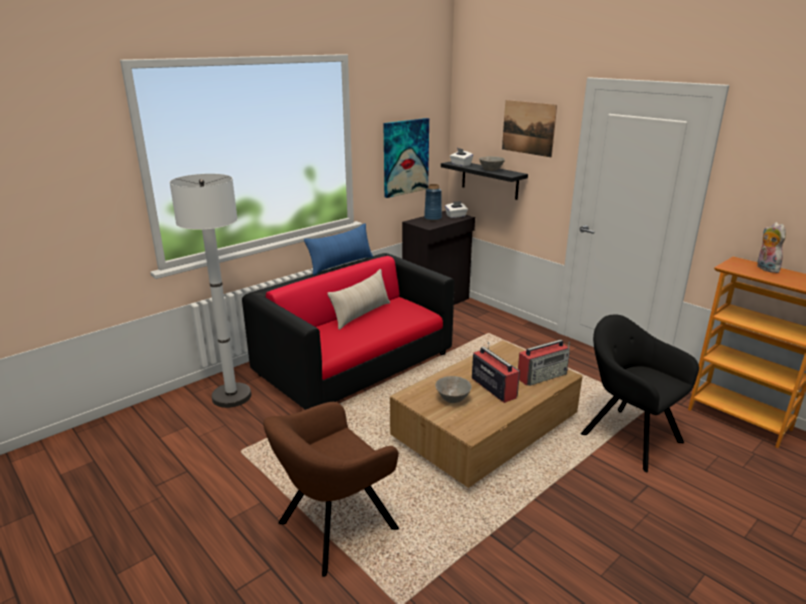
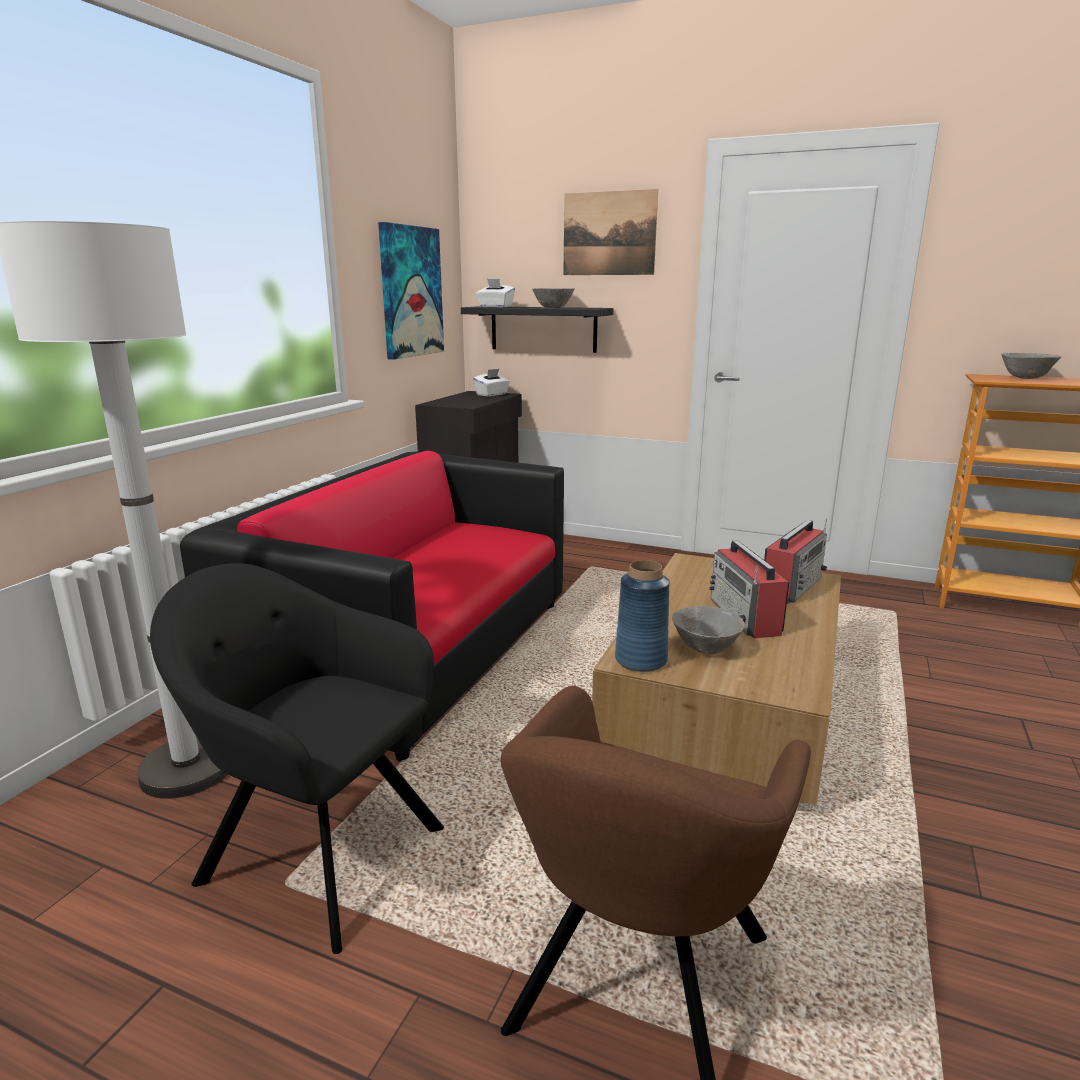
camera: 25 degrees left, 5 degrees down
blue pillow [304,223,373,275] -> none
beige pillow [327,269,390,330] -> none
blue vase [424,184,442,221] -> blue vase moved to [615,560,670,672]
radio [472,342,520,403] -> radio turned 135 degrees counterclockwise [709,541,789,638]
black armchair [581,314,699,472] -> black armchair moved to [150,563,444,954]
plush toy [757,222,786,273] -> grey bowl [1001,353,1062,379]

